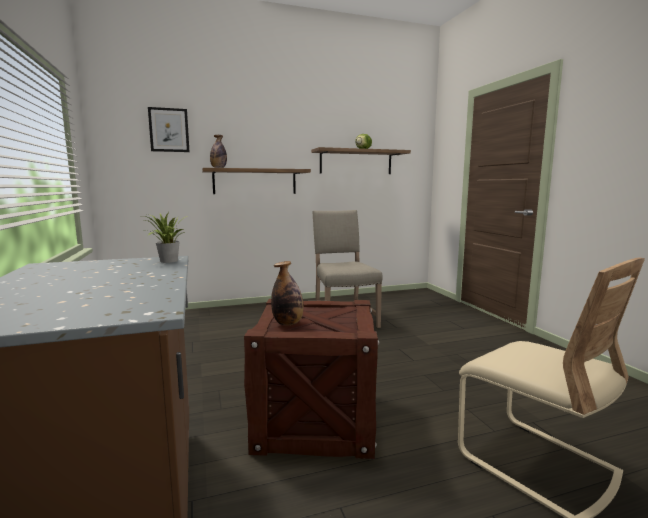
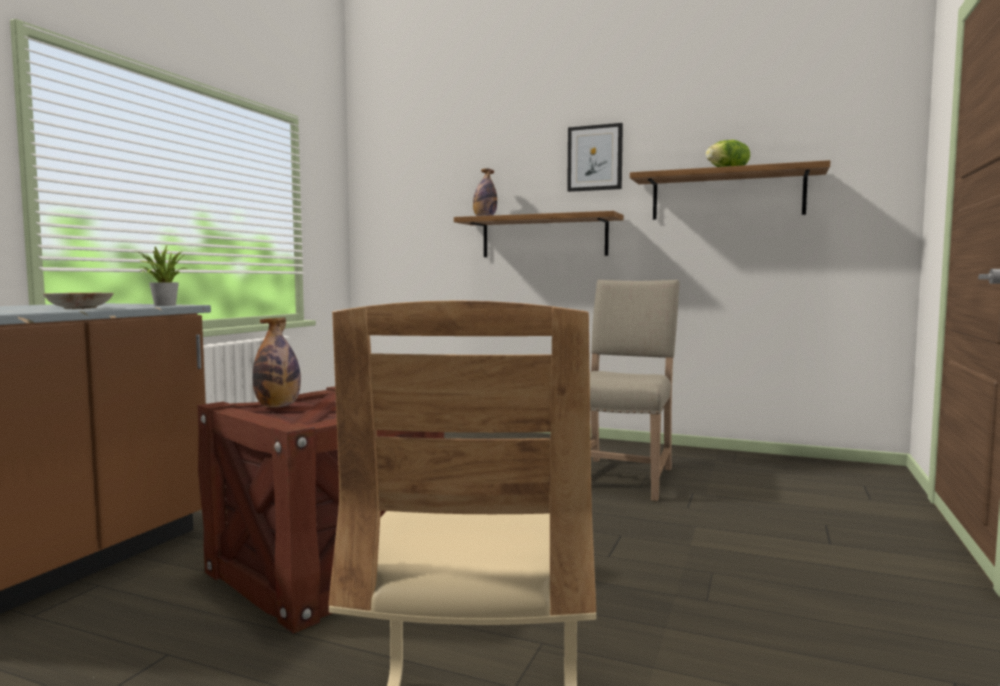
camera: 40 degrees right, 5 degrees down
picture [148,107,190,152] -> picture moved to [567,123,623,192]
none -> plate [43,293,114,309]

